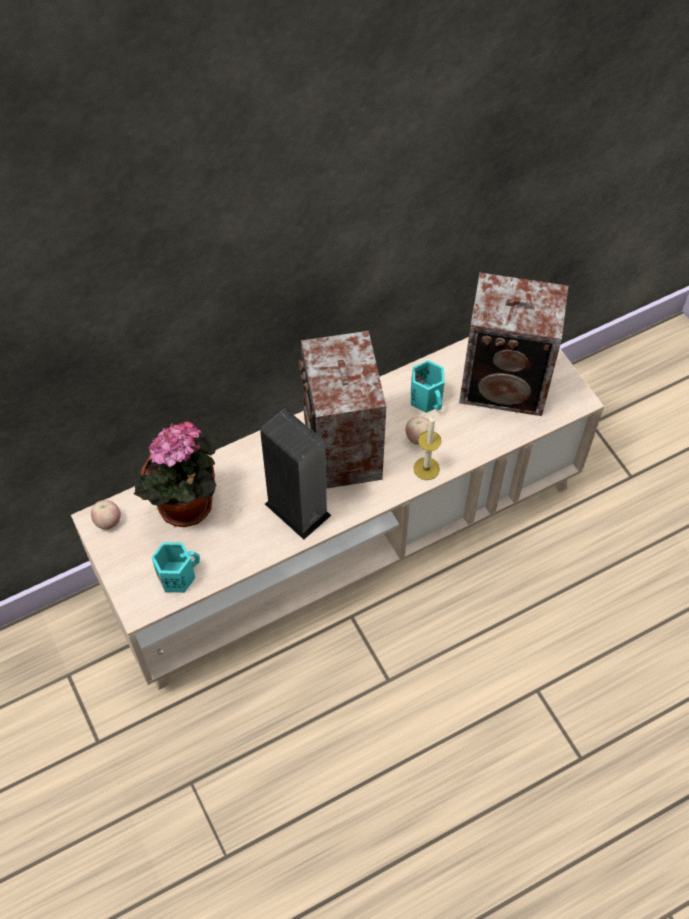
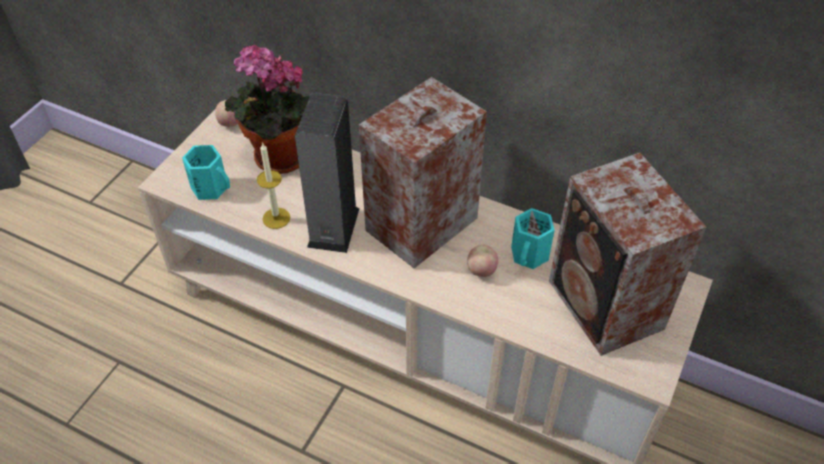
camera: 55 degrees right, 10 degrees down
candle [413,416,442,480] -> candle moved to [257,142,290,229]

